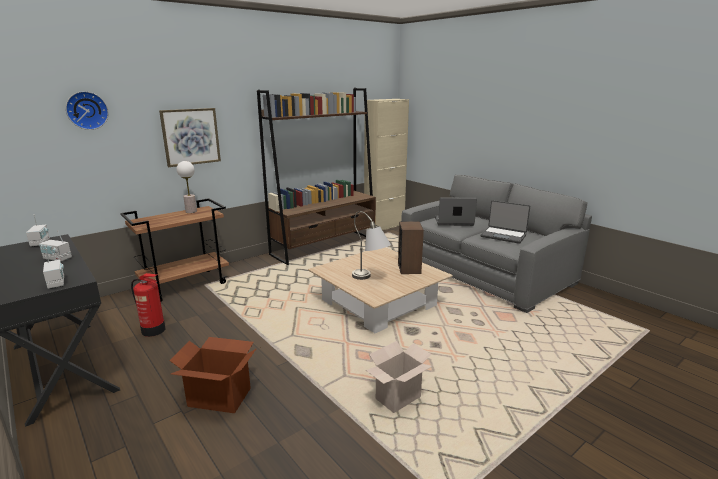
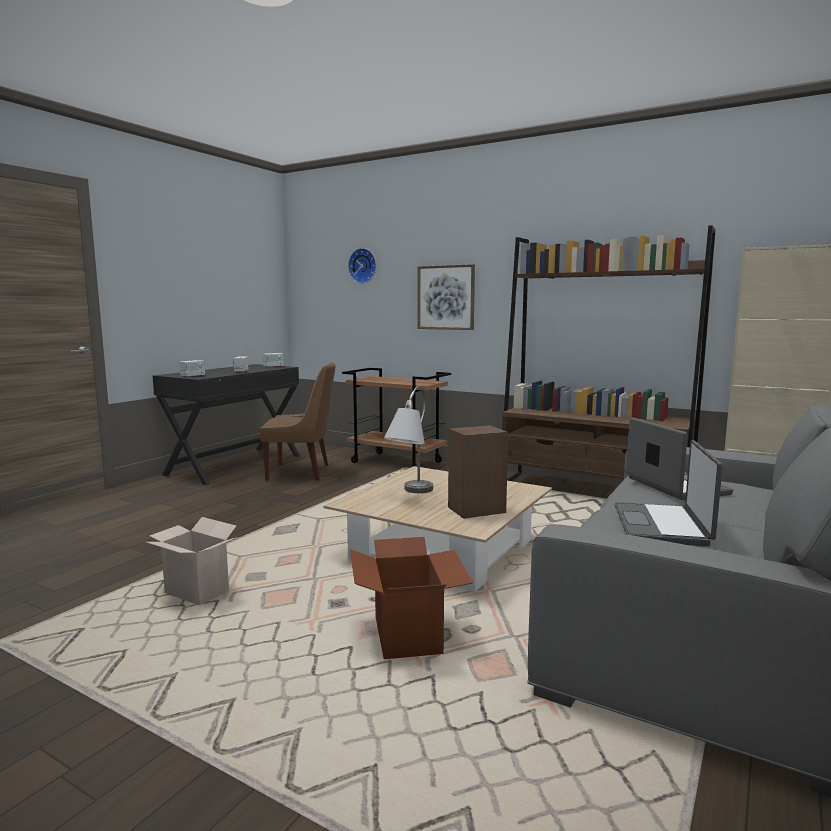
camera: 70 degrees right, 10 degrees down
fire extinguisher [131,273,165,337] -> brown chair [260,362,335,481]
cardboard box [170,337,257,413] -> cardboard box moved to [350,537,473,659]
table lamp [177,161,197,213] -> none

